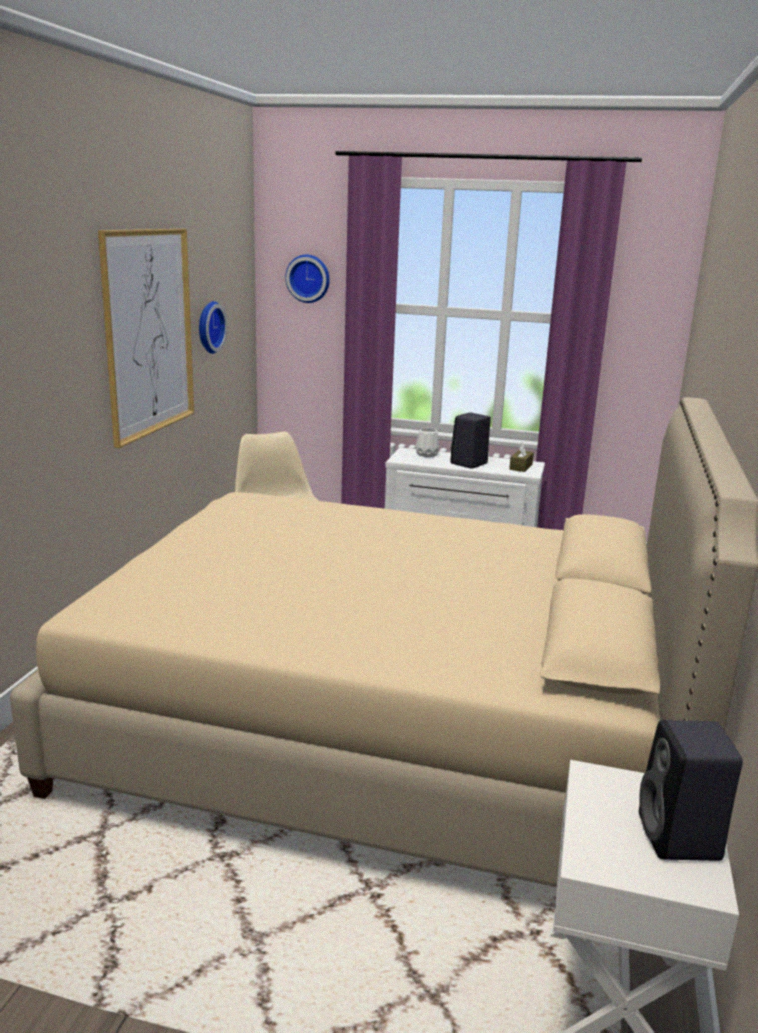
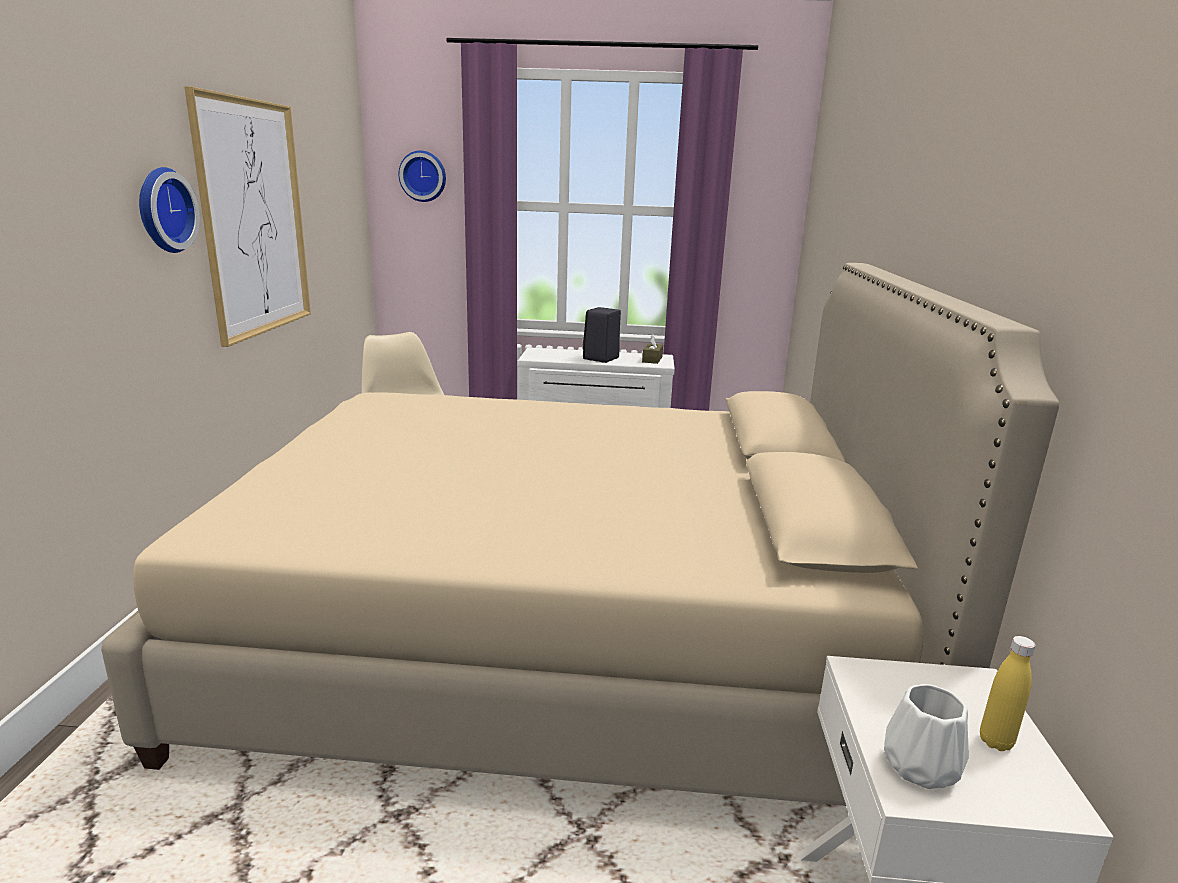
camera: 10 degrees left, 0 degrees up
wall clock [199,301,227,354] -> wall clock moved to [139,167,200,253]
white vase [416,428,439,457] -> white vase moved to [884,684,969,789]
black speaker [639,720,743,861] -> yellow bottle [980,636,1035,751]

